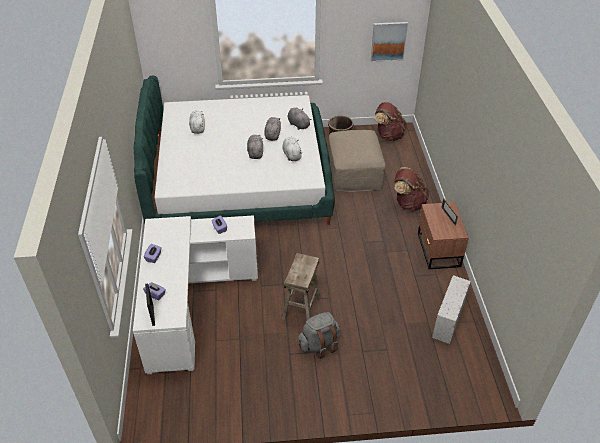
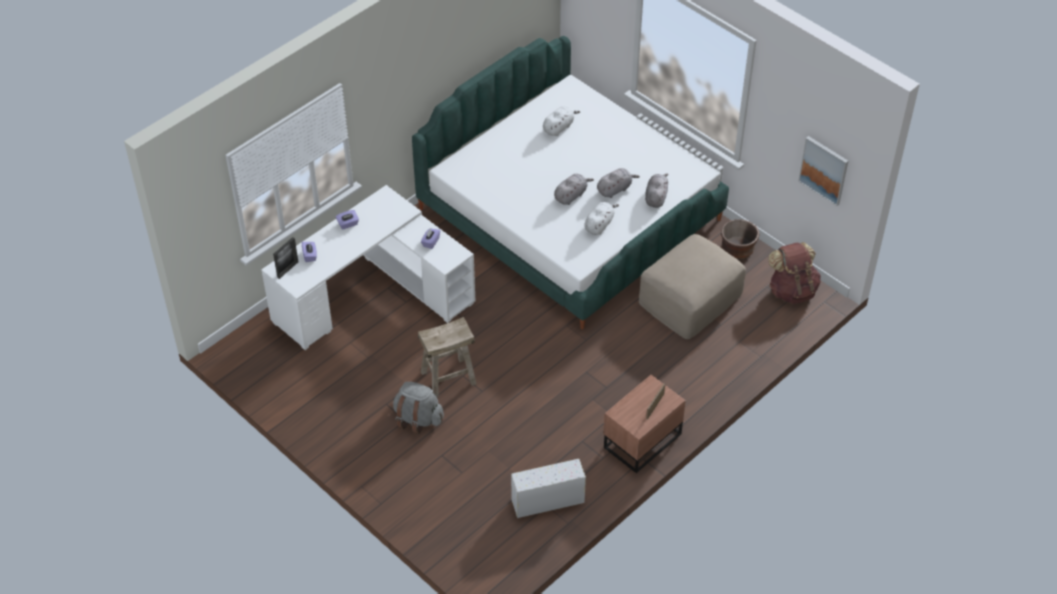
camera: 50 degrees right, 5 degrees up
brown backpack [394,167,429,212] -> none

